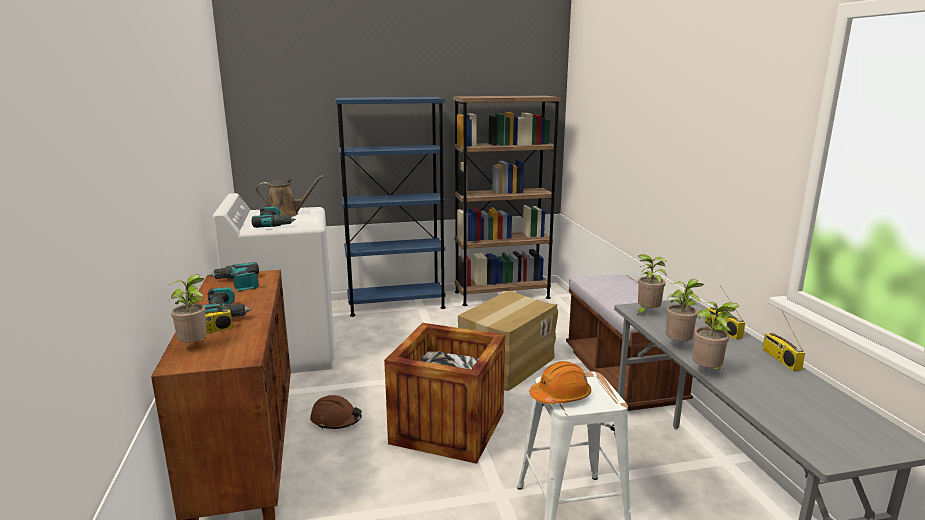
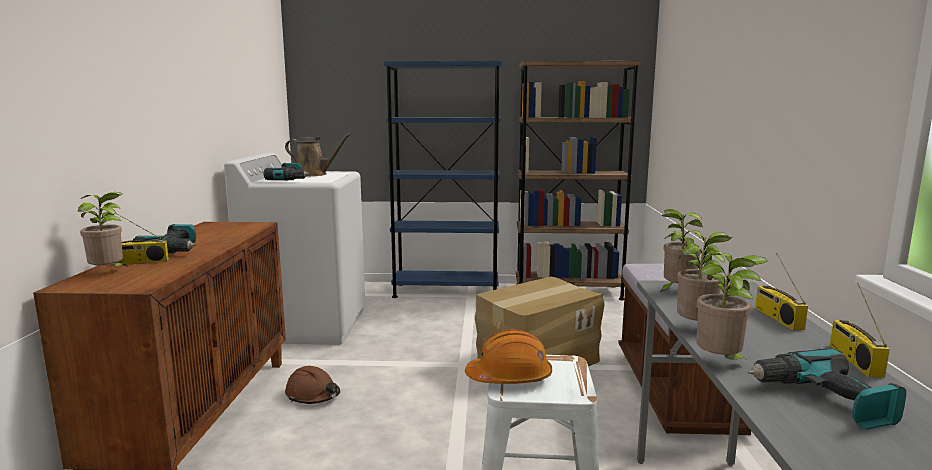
camera: 15 degrees right, 5 degrees down
power drill [209,262,259,291] -> power drill moved to [747,348,906,429]
crate [384,323,505,464] -> none

